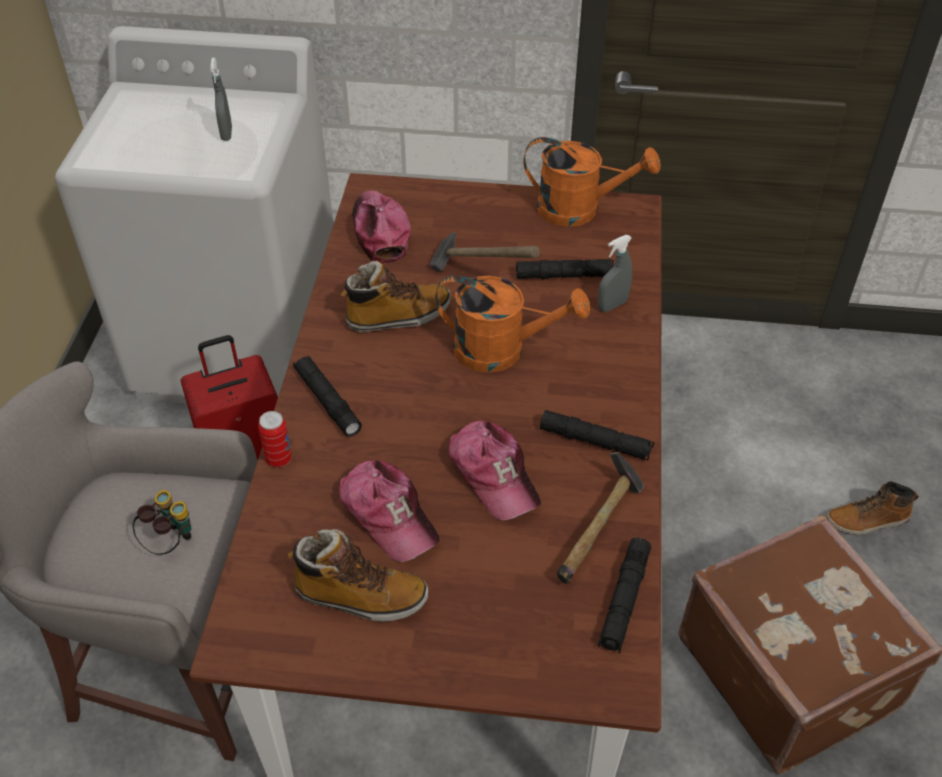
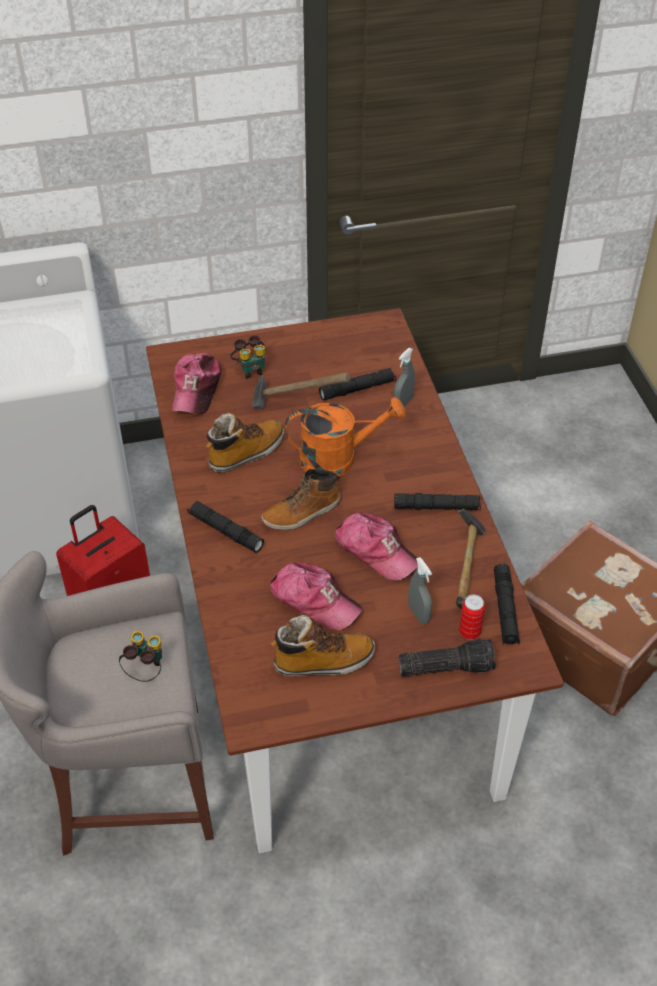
camera: 20 degrees left, 0 degrees up
grey spray bottle [210,58,232,141] -> grey spray bottle moved to [408,557,432,624]
can [258,411,292,468] -> can moved to [459,595,485,640]
cap [353,190,411,265] -> cap turned 135 degrees counterclockwise [172,353,221,414]
orange watering can [523,137,661,227] -> none
boot [827,481,919,535] -> boot moved to [261,469,341,530]
none -> binoculars [230,335,265,379]
none -> flashlight [399,639,496,677]

